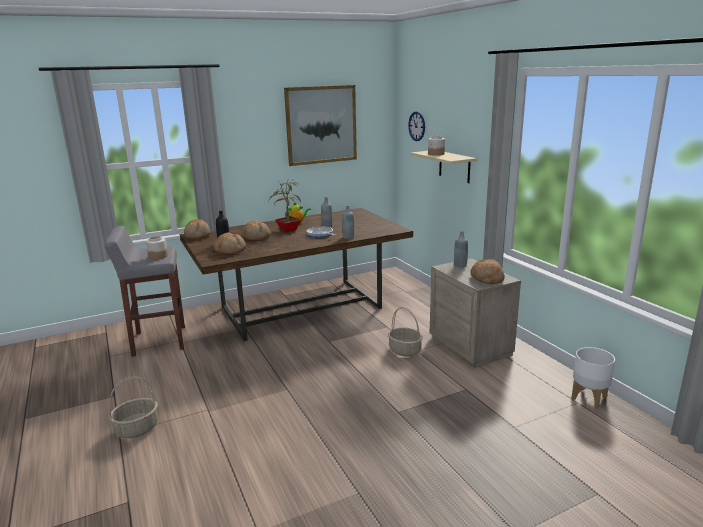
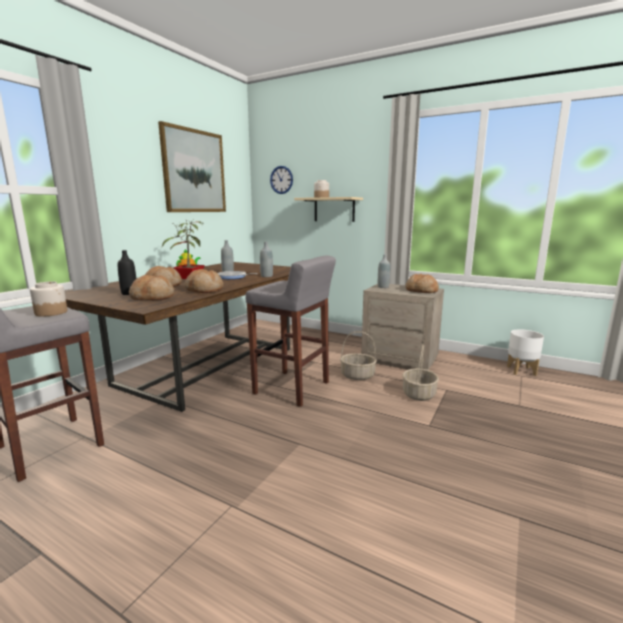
camera: 35 degrees left, 5 degrees down
basket [109,376,158,438] -> basket moved to [402,345,439,401]
bread [184,219,211,239] -> bread moved to [184,269,224,293]
none -> grey stool [245,255,336,407]

